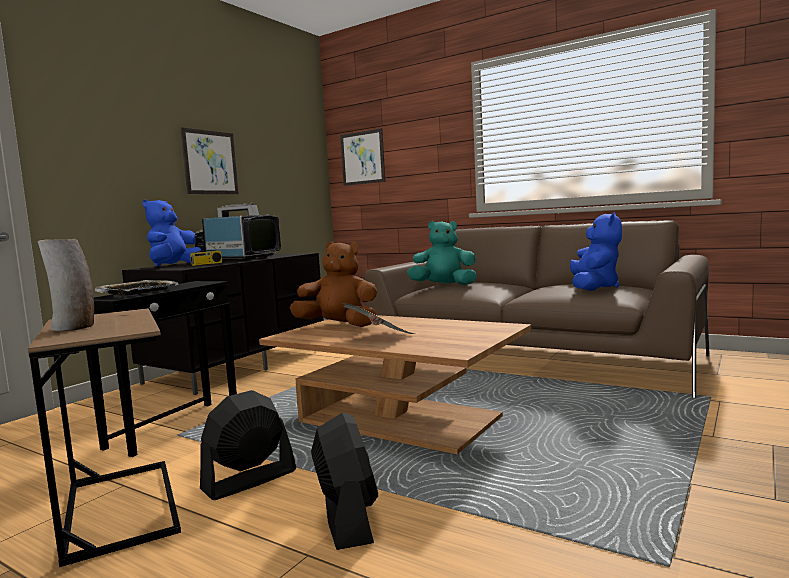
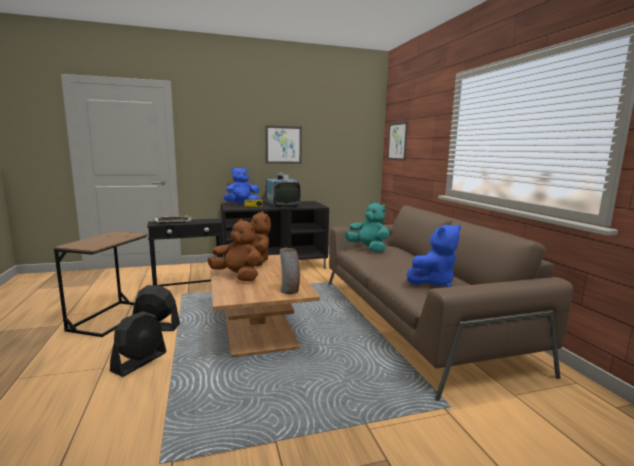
camera: 40 degrees right, 5 degrees up
vase [38,239,94,331] -> vase moved to [280,248,300,294]
newspaper [341,303,414,334] -> brown plush toy [208,218,261,281]

